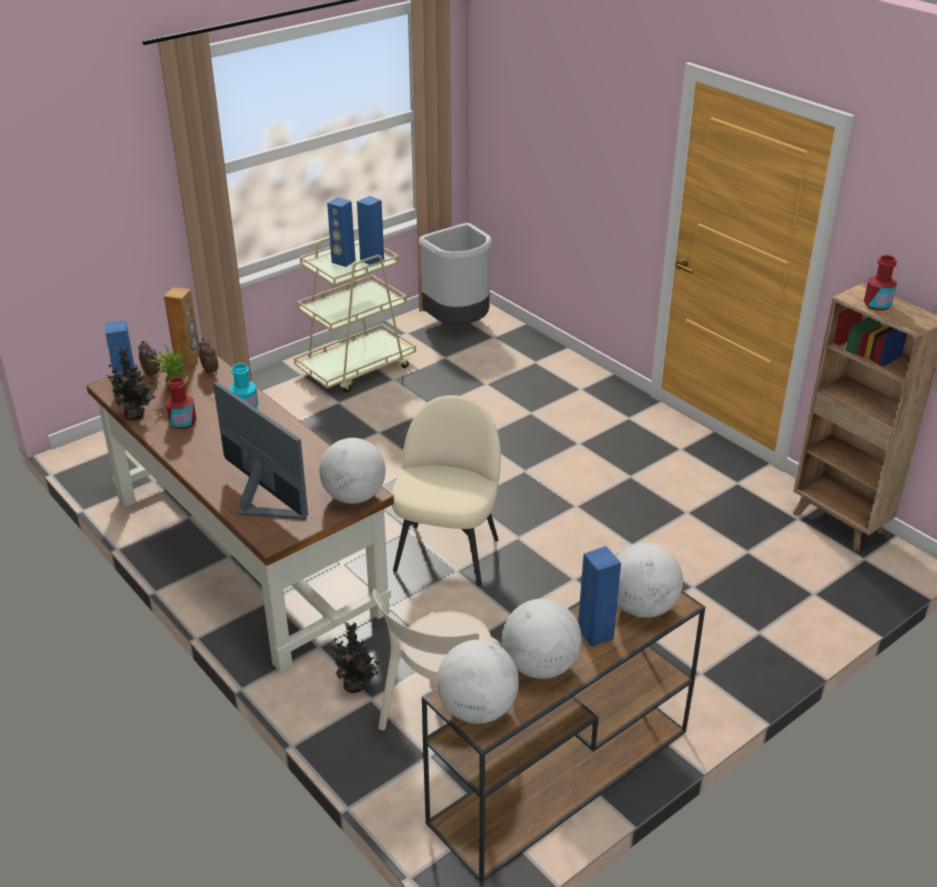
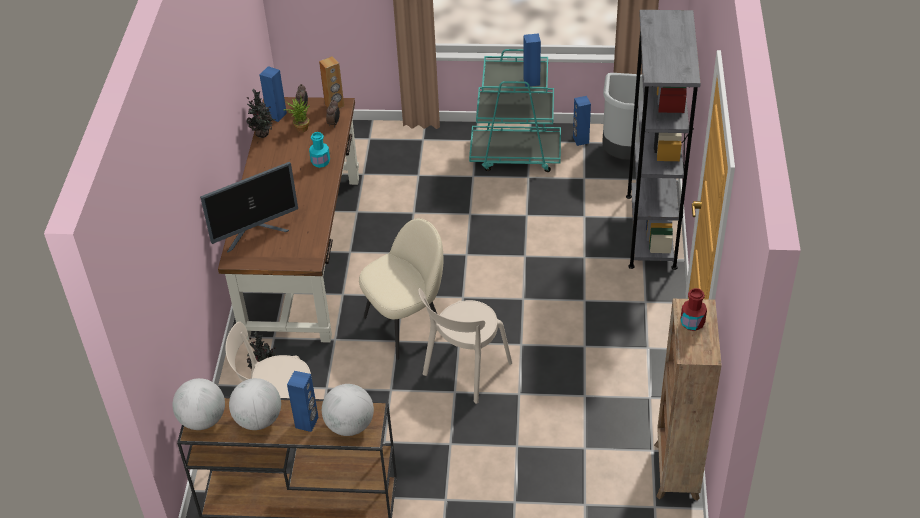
camera: 45 degrees right, 10 degrees up
red bottle [166,377,196,429] -> none
monitor [213,382,308,519] -> monitor turned 60 degrees clockwise [200,162,298,253]
beige cart [294,237,416,393] -> turquoise cart [469,49,561,172]
globe [319,438,386,504] -> none
blue speaker [327,197,356,267] -> blue speaker moved to [573,96,591,146]
none -> beige chair [418,288,512,404]
none -> grey bookcase [626,10,701,270]

